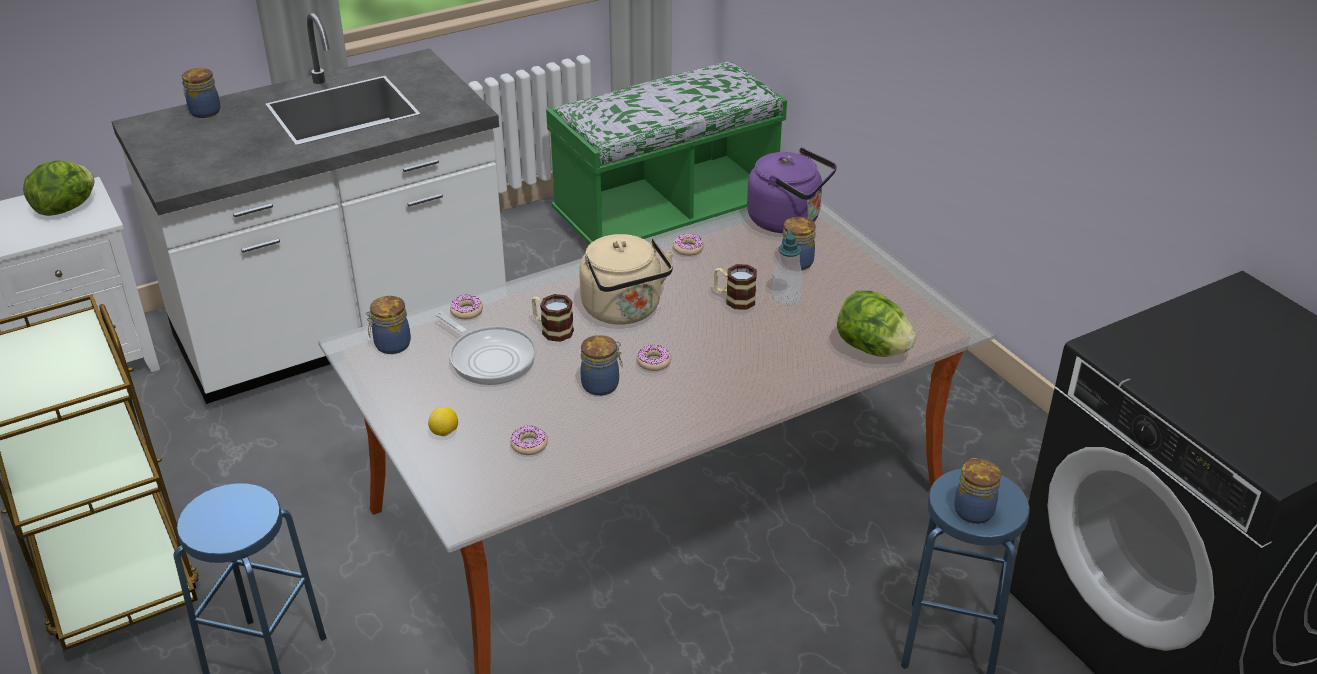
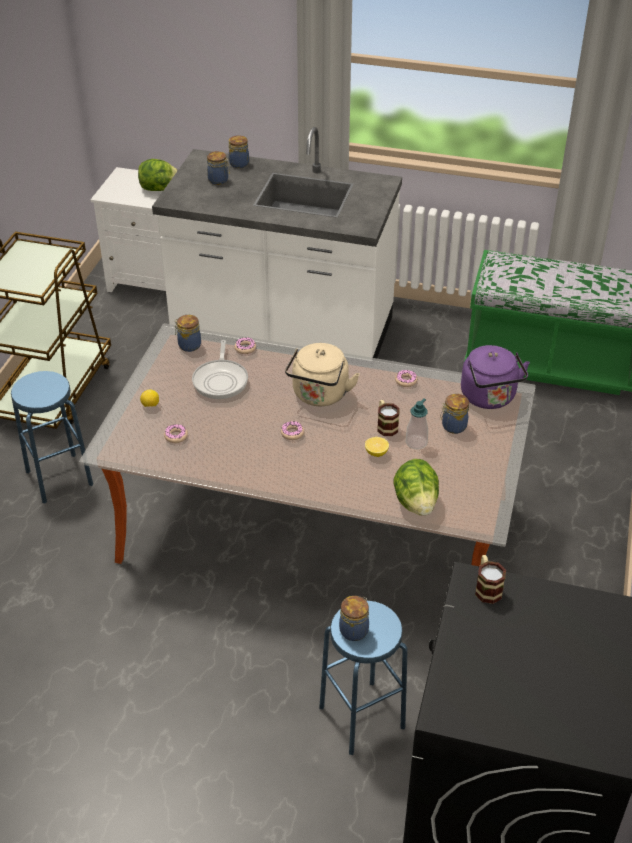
camera: 45 degrees right, 5 degrees up
mug [532,294,574,342] -> mug moved to [475,555,506,604]
jar [581,335,623,396] -> jar moved to [207,151,230,185]
none -> lemon [365,437,389,457]

